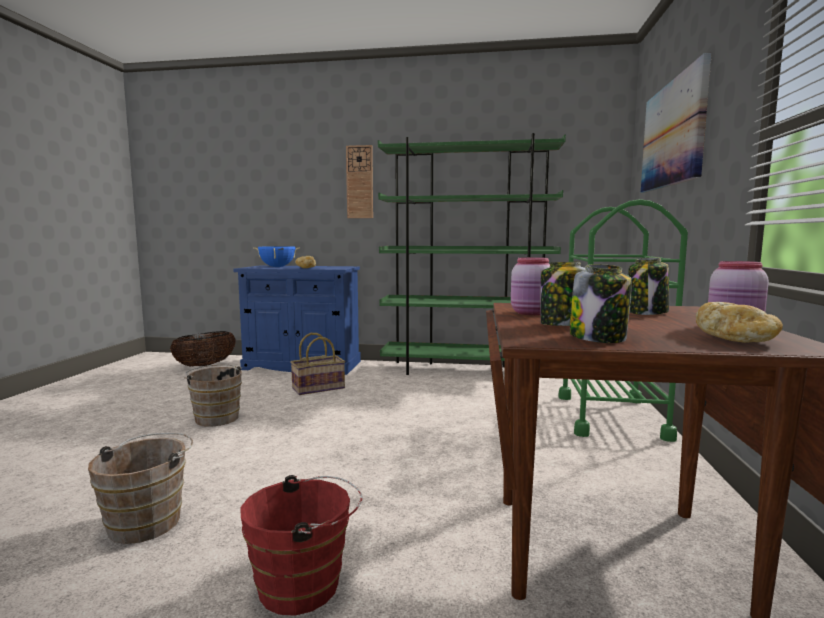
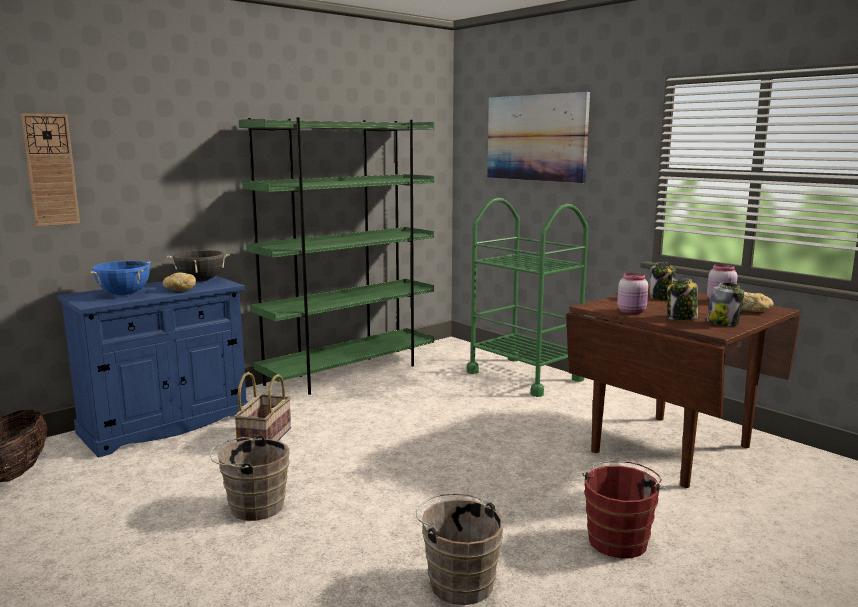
camera: 50 degrees left, 5 degrees up
wall clock [346,145,373,218] -> wall clock moved to [21,113,80,227]
none -> black cooking pot [167,250,230,282]

